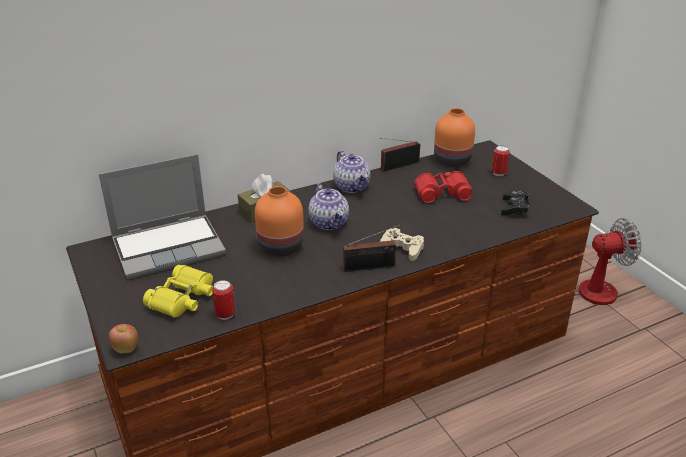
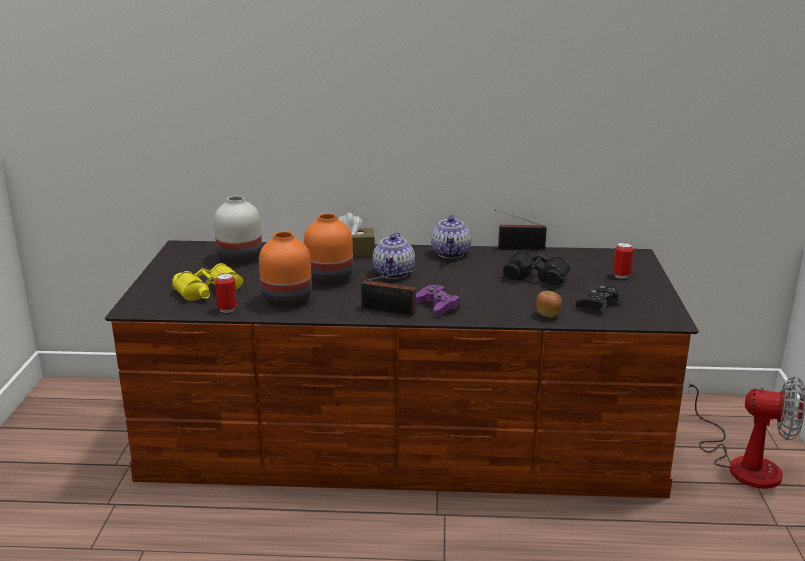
camera: 30 degrees right, 10 degrees down
laptop [99,154,226,279] -> white vase [214,196,262,264]
apple [109,324,138,353] -> apple moved to [536,291,562,318]
beige game controller [380,228,424,261] -> purple game controller [416,285,460,317]
red binoculars [414,171,472,203] -> black binoculars [503,251,570,287]
orange vase [434,108,475,167] -> orange vase moved to [259,231,312,308]

